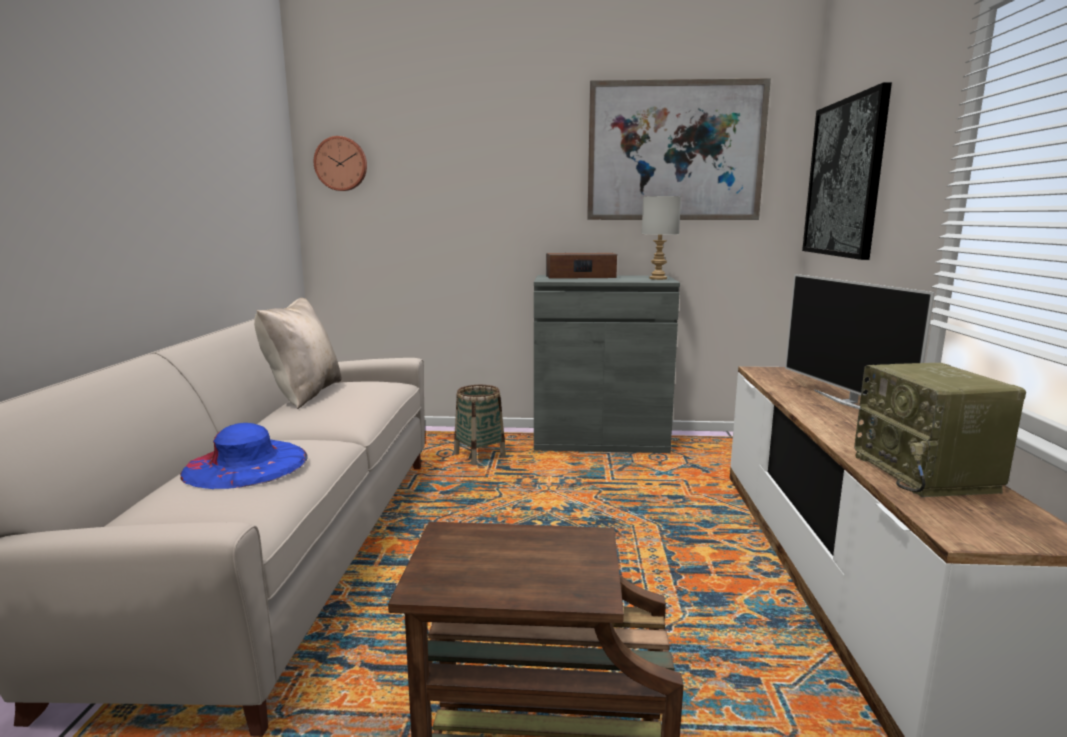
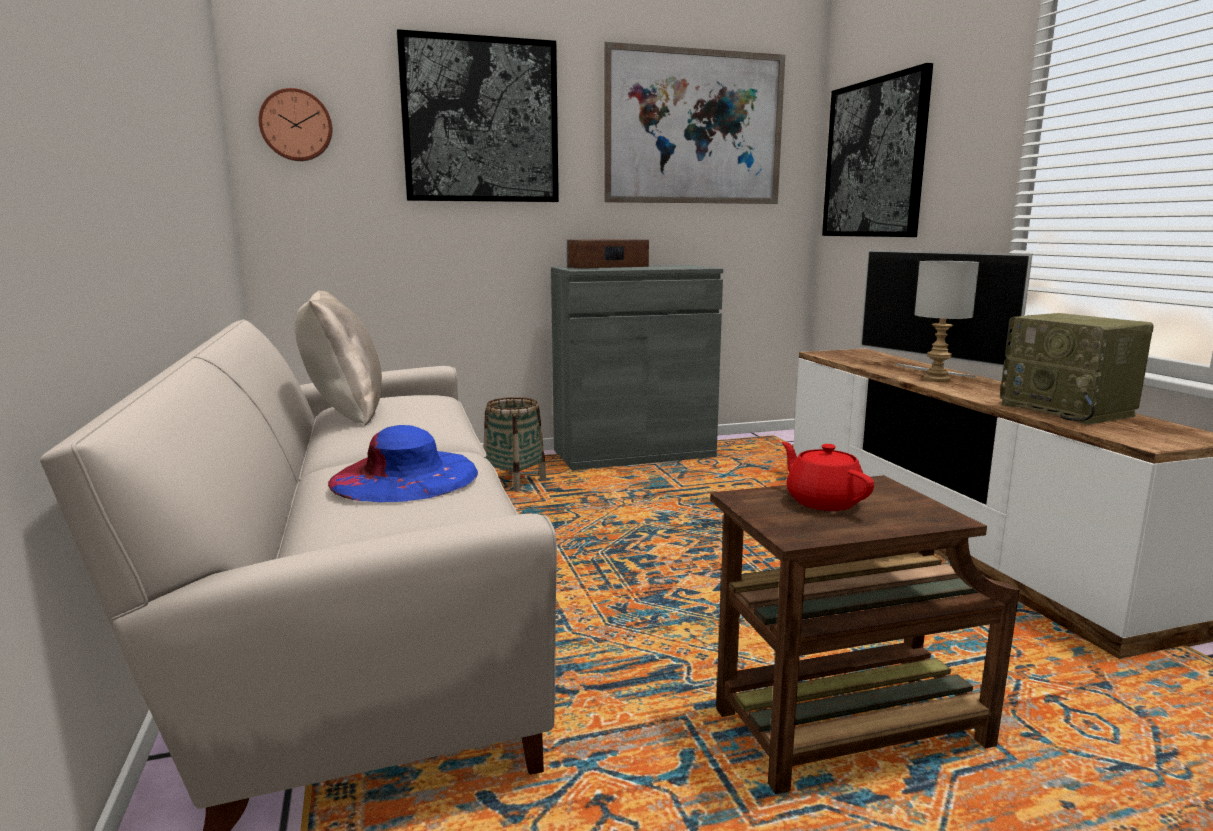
camera: 20 degrees left, 0 degrees up
grey table lamp [642,196,681,280] -> grey table lamp moved to [914,261,979,382]
none -> picture [397,29,559,202]
none -> red teapot [781,442,874,511]

